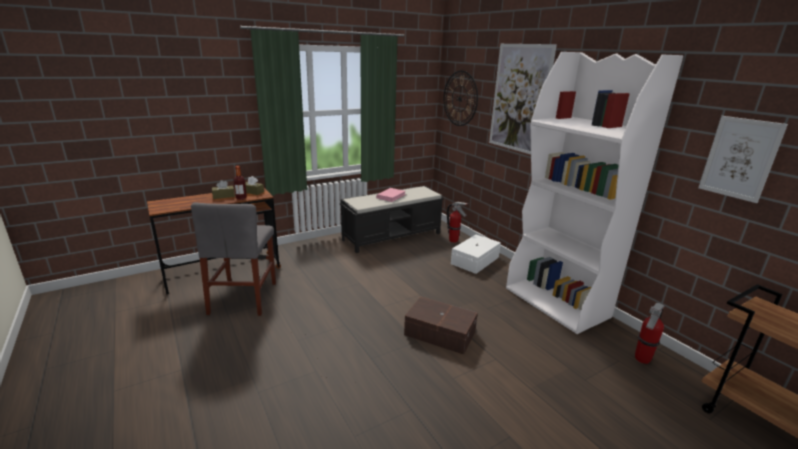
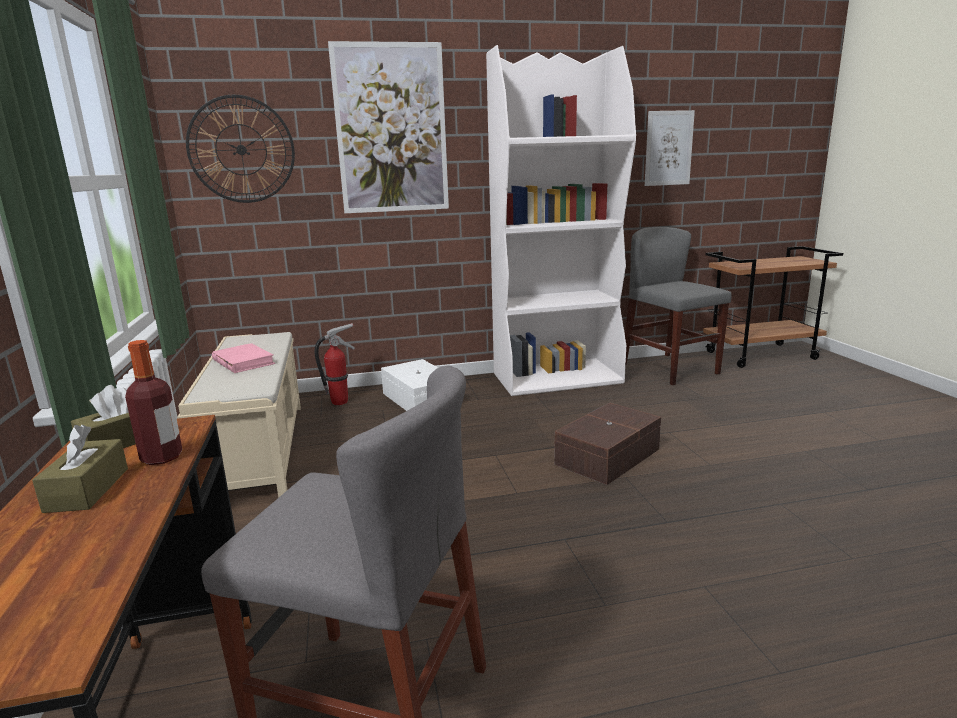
camera: 70 degrees left, 5 degrees down
black bench [340,186,444,253] -> beige bench [177,332,301,498]
fire extinguisher [635,303,664,364] -> grey chair [625,227,732,385]

